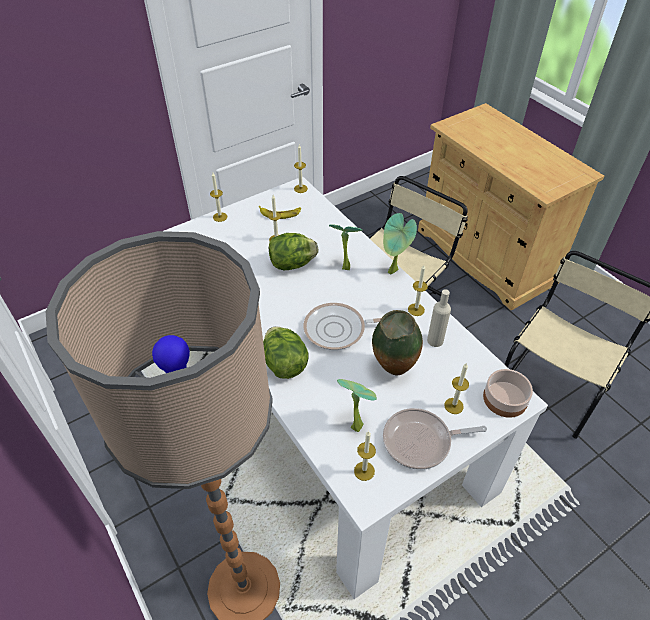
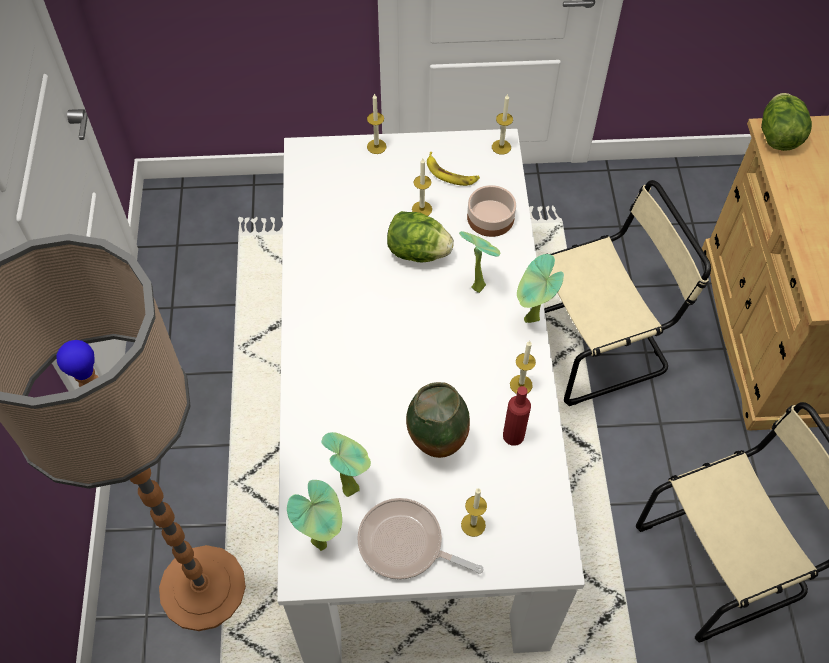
camera: 30 degrees right, 10 degrees up
lettuce [263,327,309,379] -> lettuce moved to [761,93,812,151]
frying pan [304,303,381,350] -> none
candle [354,431,376,481] -> potted plant [287,480,342,551]
beige bottle [427,289,451,347] -> red bottle [503,386,531,446]
bowl [483,369,533,418] -> bowl moved to [467,185,516,237]

